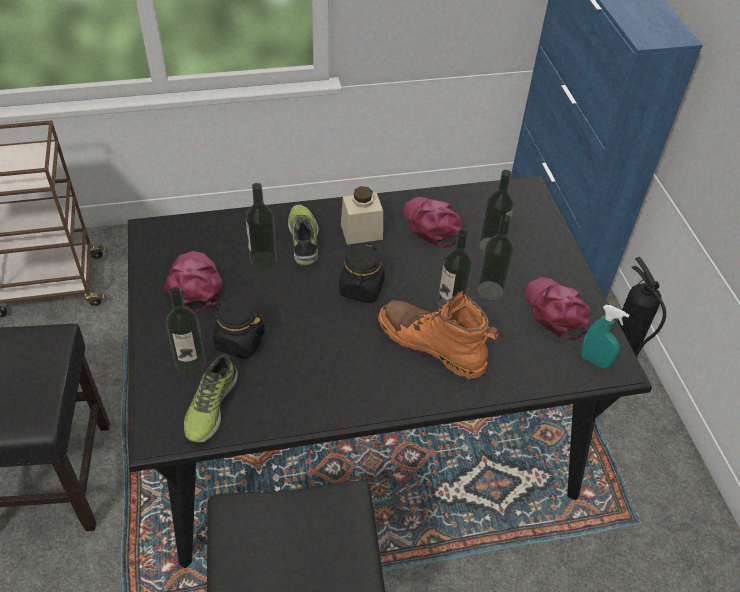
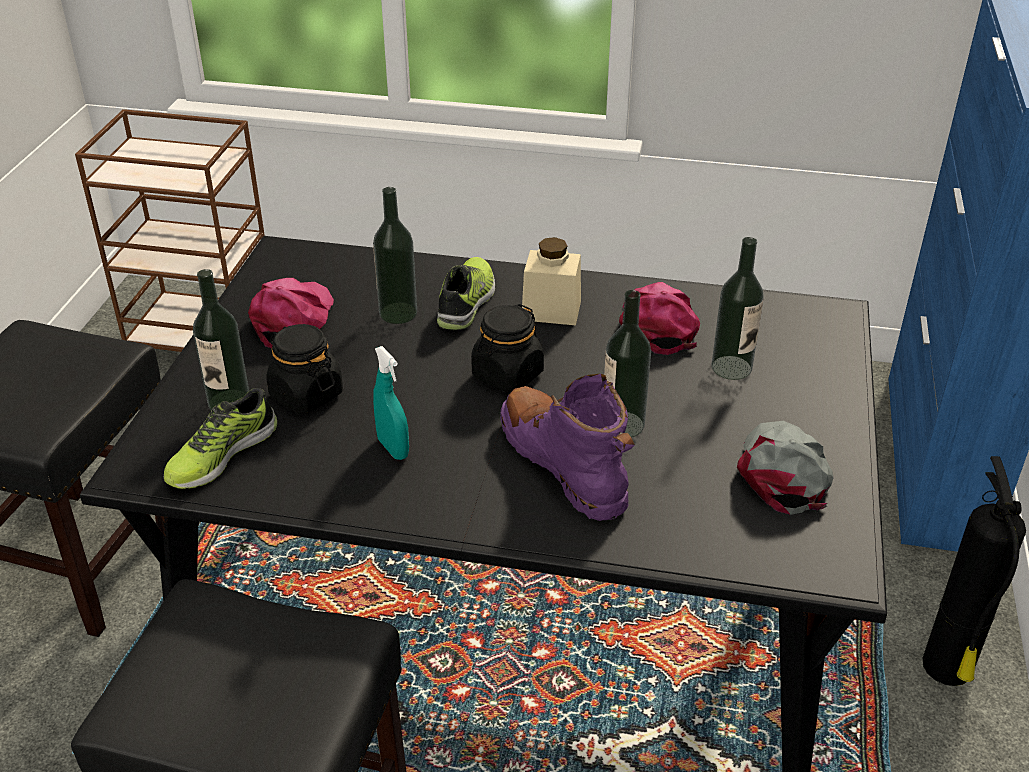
camera: 25 degrees right, 10 degrees down
orange boot [378,291,499,379] -> purple boot [500,374,635,521]
bottle [477,214,514,301] -> none
pink cap [525,277,590,340] -> grey cap [737,421,834,515]
turquoise spray bottle [581,305,629,369] -> turquoise spray bottle moved to [373,346,409,460]

